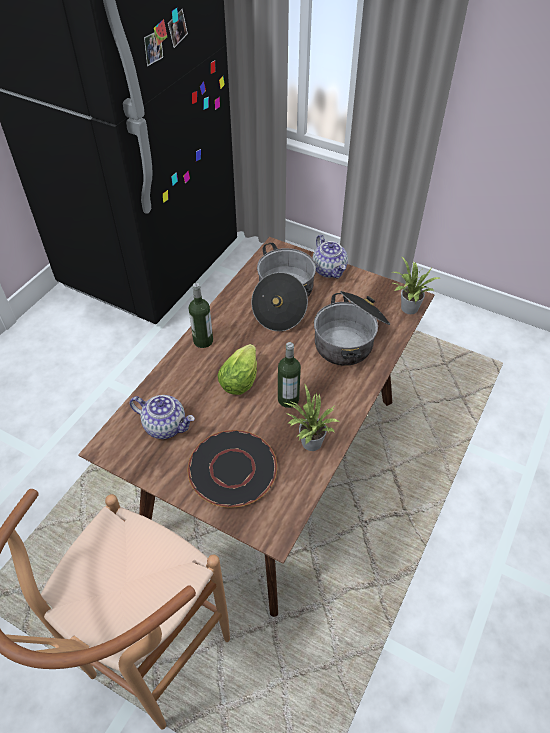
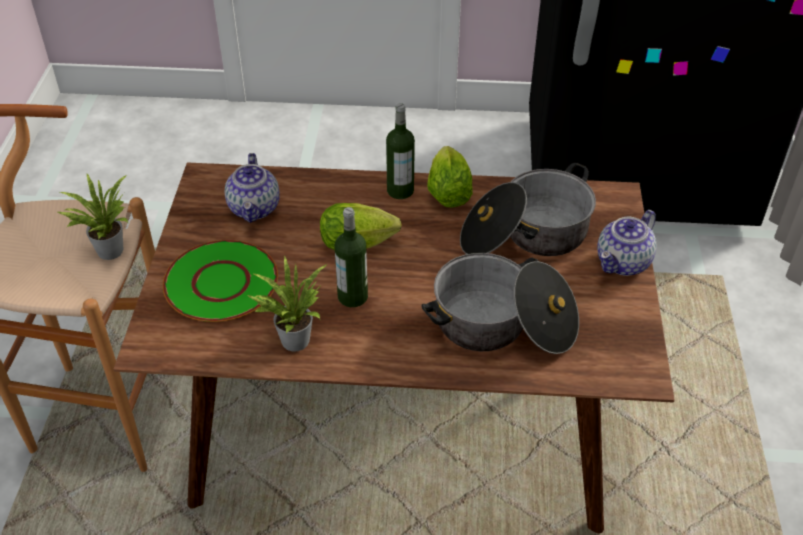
camera: 65 degrees right, 5 degrees down
black plate [188,430,277,508] -> green plate [163,240,278,322]
potted plant [393,256,440,314] -> potted plant moved to [58,174,129,260]
none -> lettuce [427,146,473,208]

